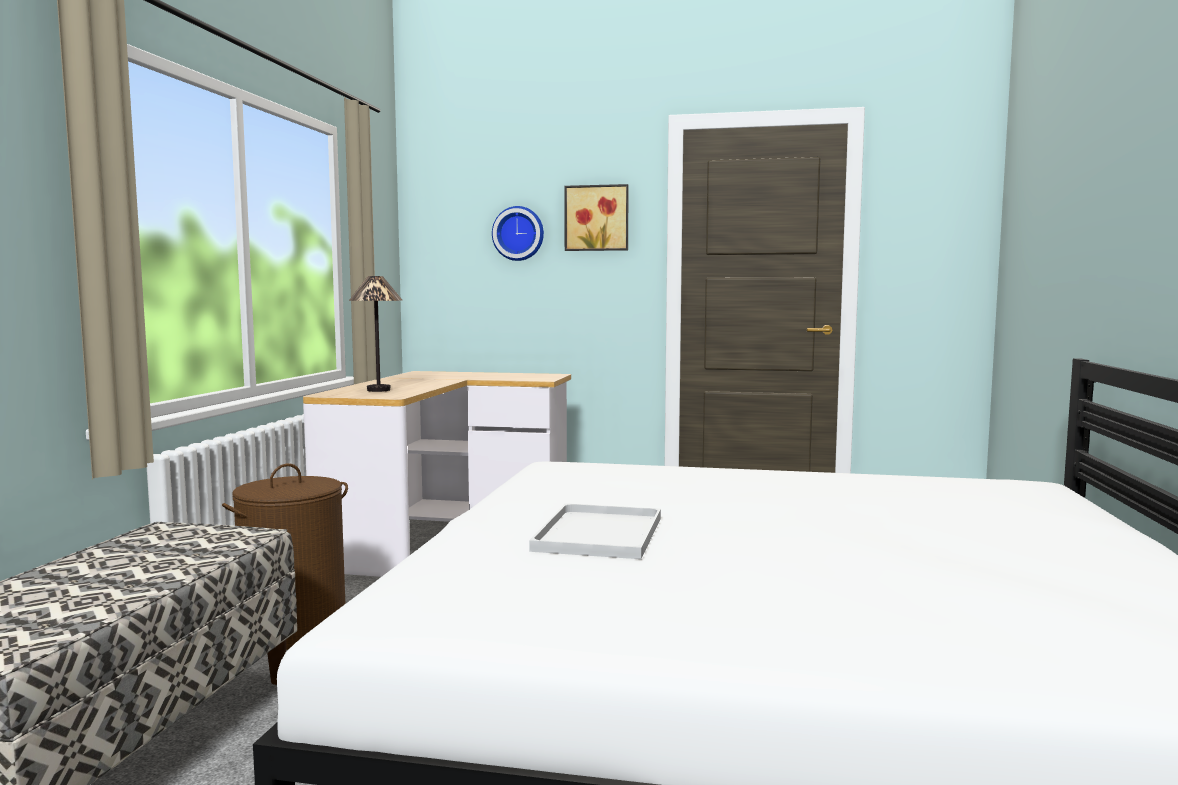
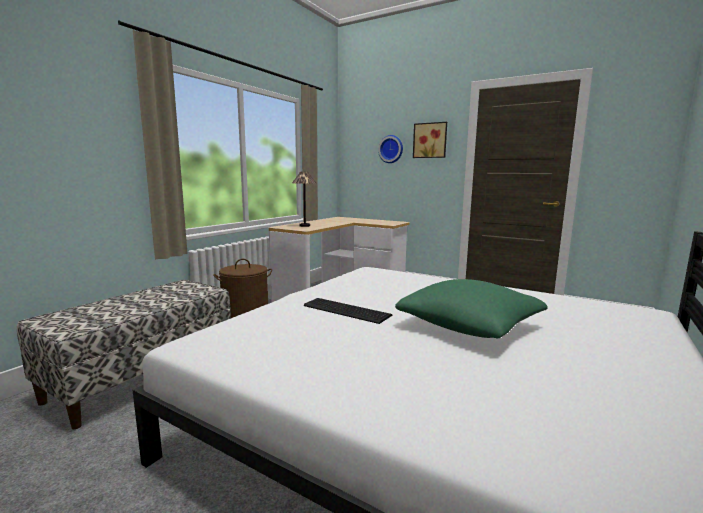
camera: 20 degrees right, 5 degrees up
white tray [529,503,661,559] -> keyboard [304,298,392,324]
none -> green pillow [395,279,548,339]

